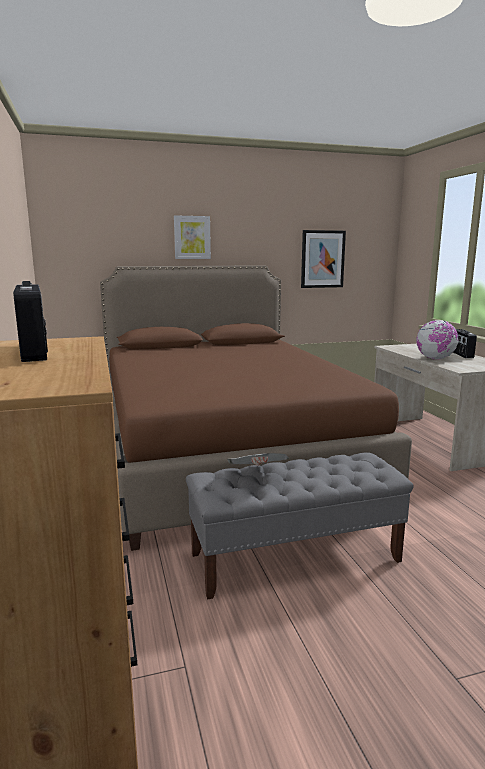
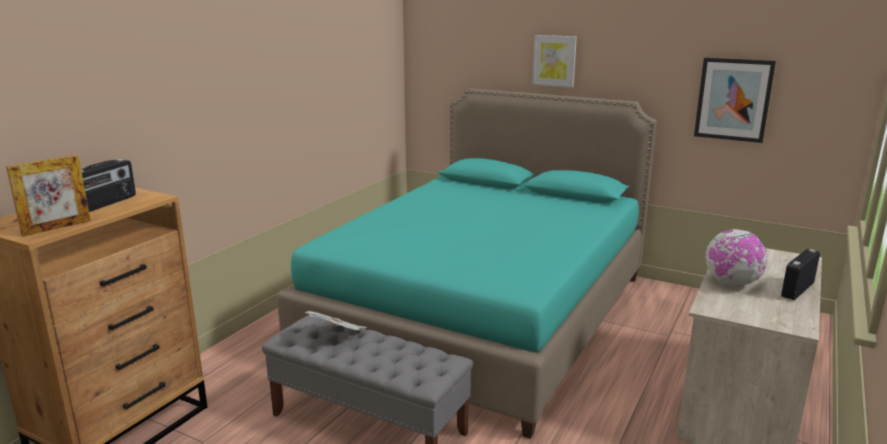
camera: 45 degrees right, 5 degrees up
brown bed [100,265,412,551] -> turquoise bed [277,88,657,439]
none -> picture frame [6,155,91,237]

